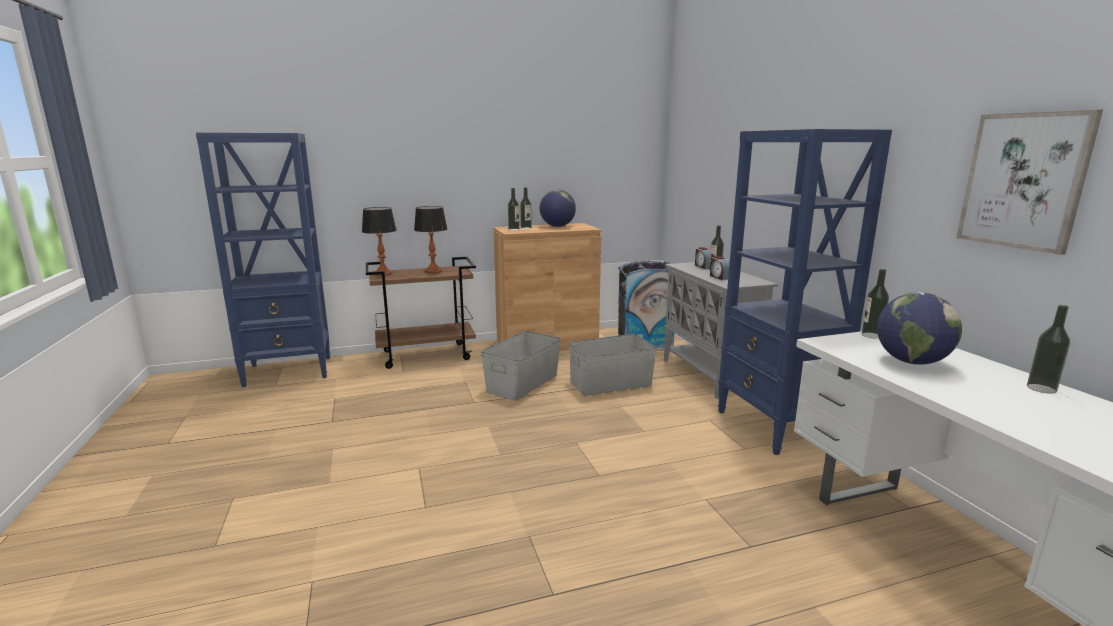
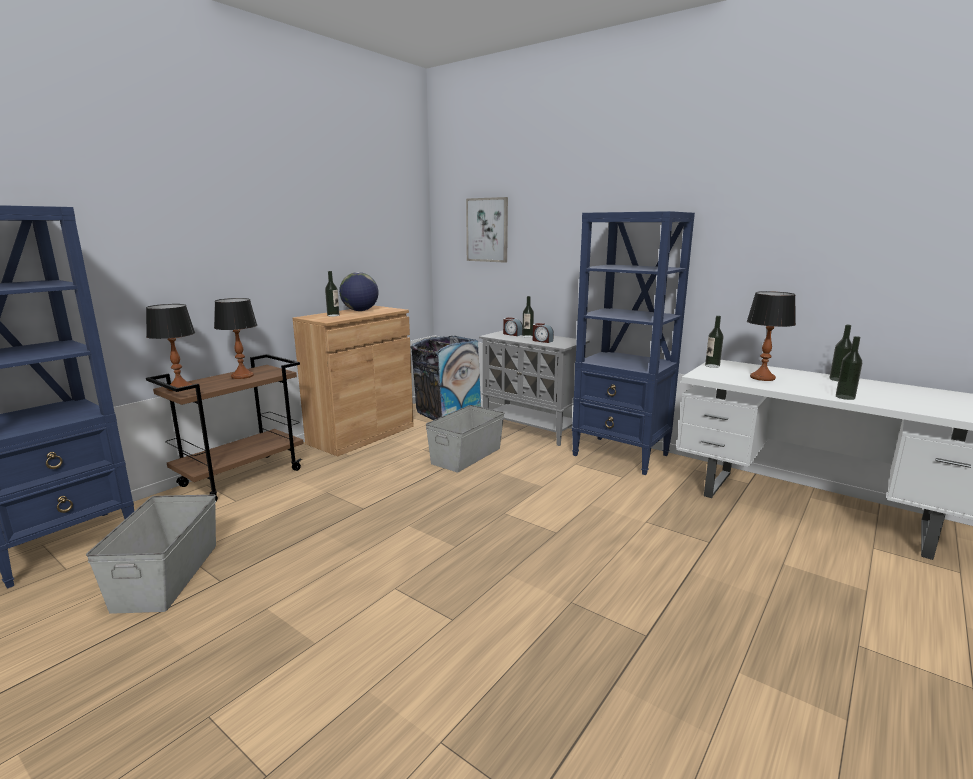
camera: 35 degrees left, 0 degrees up
grey storage box [481,331,561,401] -> grey storage box moved to [86,495,216,614]
bottle [508,188,520,231] -> bottle moved to [836,336,862,400]
globe [877,292,962,365] -> table lamp [747,291,796,381]
picture [956,109,1103,255] -> picture moved to [466,197,508,263]

